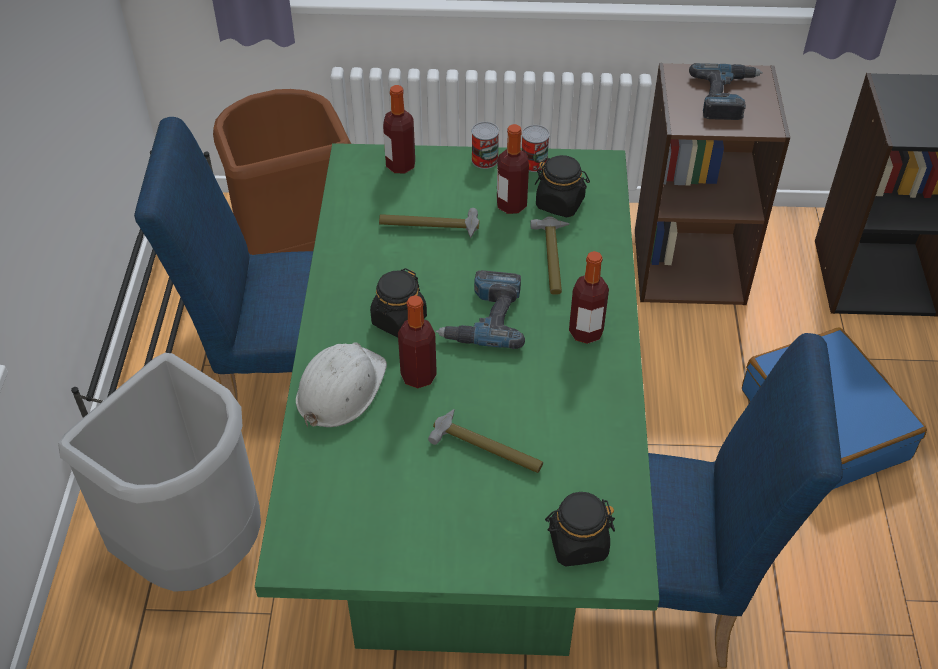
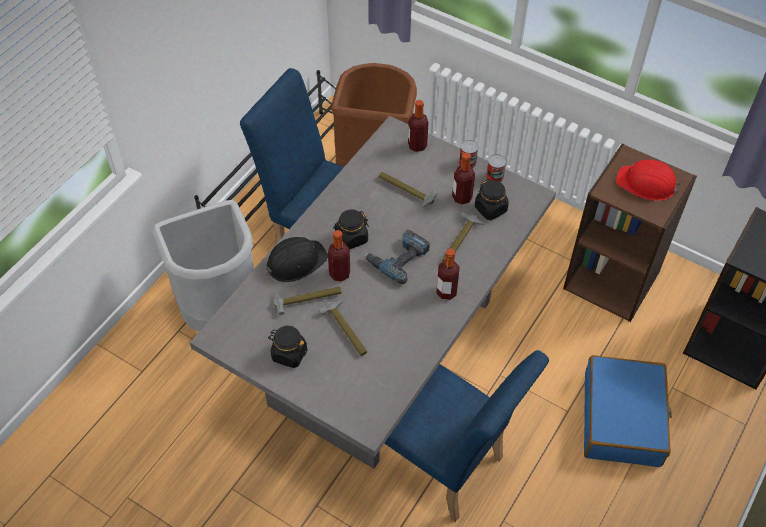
camera: 30 degrees right, 5 degrees up
green dining table [255,143,659,656] -> grey dining table [190,116,556,469]
white hard hat [296,342,387,427] -> black hard hat [265,237,328,282]
black jar [545,492,615,566] -> black jar moved to [268,326,308,368]
power drill [689,63,763,120] -> red hard hat [616,160,682,201]
none -> hammer [273,287,341,315]

